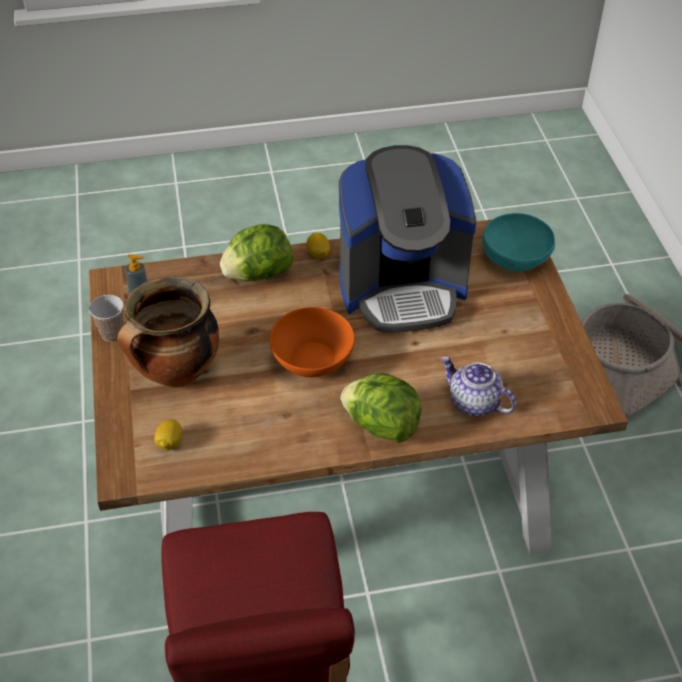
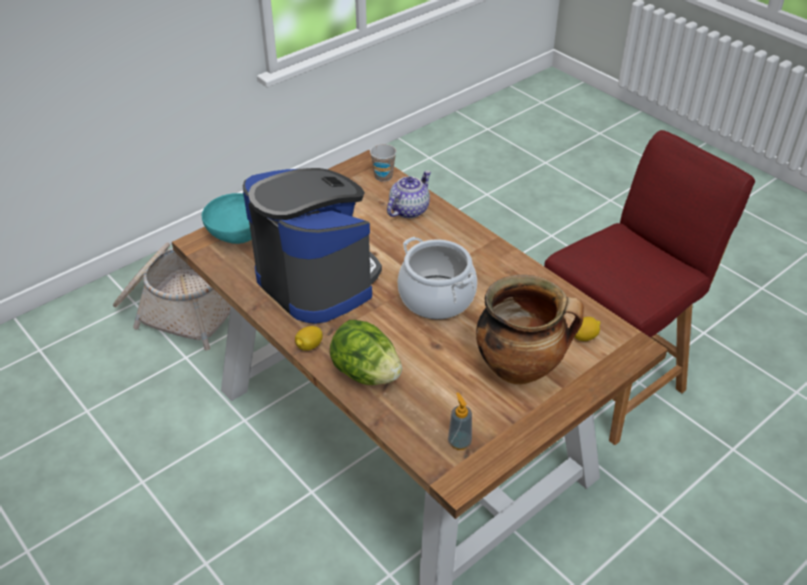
camera: 120 degrees left, 5 degrees down
cup [89,295,124,342] -> cup moved to [370,144,397,182]
orange bowl [269,307,355,377] -> cooking pot [398,237,477,319]
lettuce [340,373,422,443] -> none
teapot [441,356,516,416] -> teapot turned 150 degrees counterclockwise [387,171,431,218]

